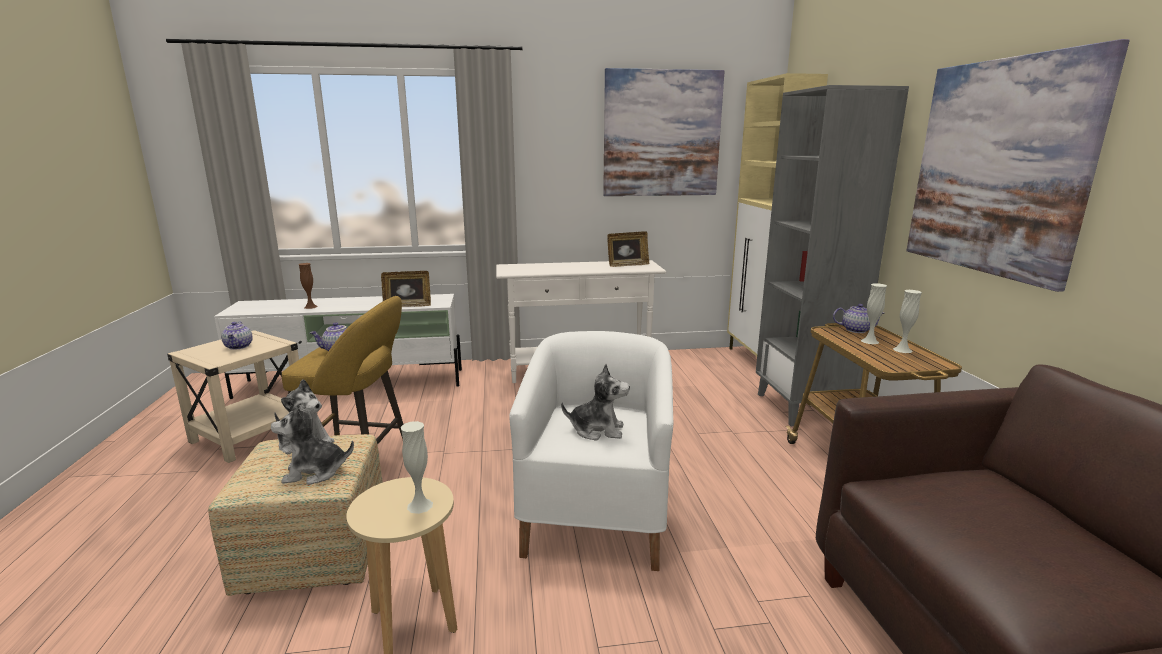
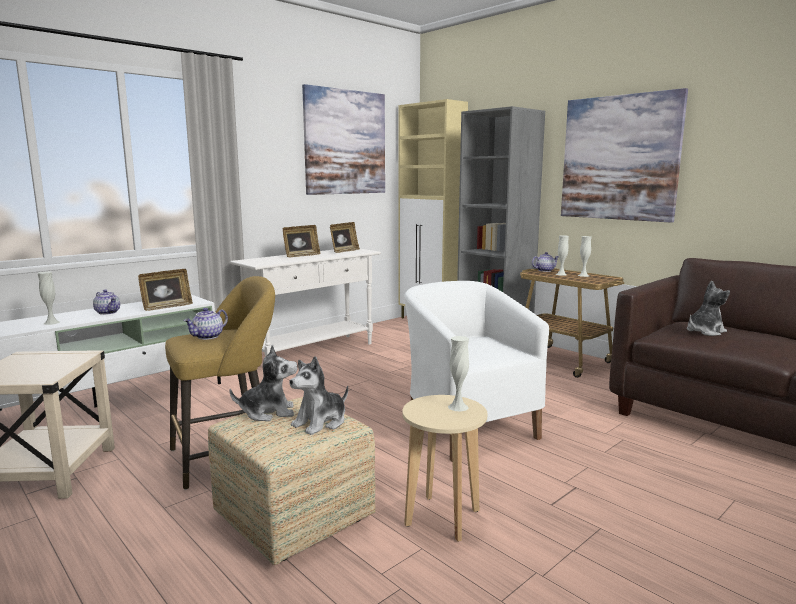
camera: 35 degrees left, 5 degrees down
teapot [221,322,253,350] -> teapot moved to [93,289,120,315]
brown vase [298,263,317,309] -> white vase [38,272,60,325]
plush toy [561,364,630,441] -> plush toy moved to [687,281,730,336]
none -> picture frame [283,225,321,257]

